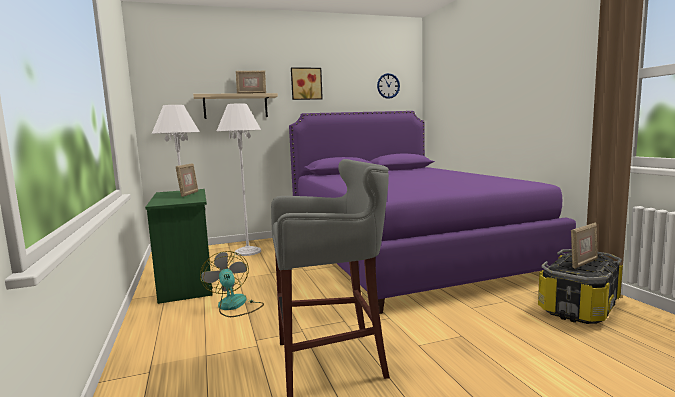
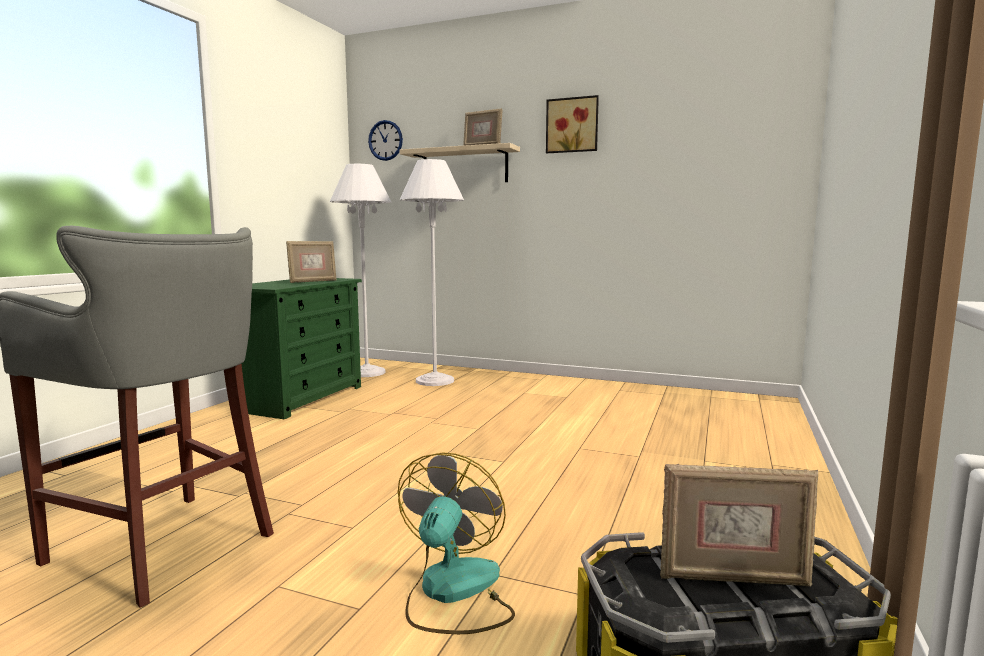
camera: 40 degrees right, 0 degrees up
fan [200,251,264,317] -> fan moved to [398,452,515,634]
purple bed [289,111,576,314] -> none
wall clock [377,73,400,99] -> wall clock moved to [368,120,403,161]

